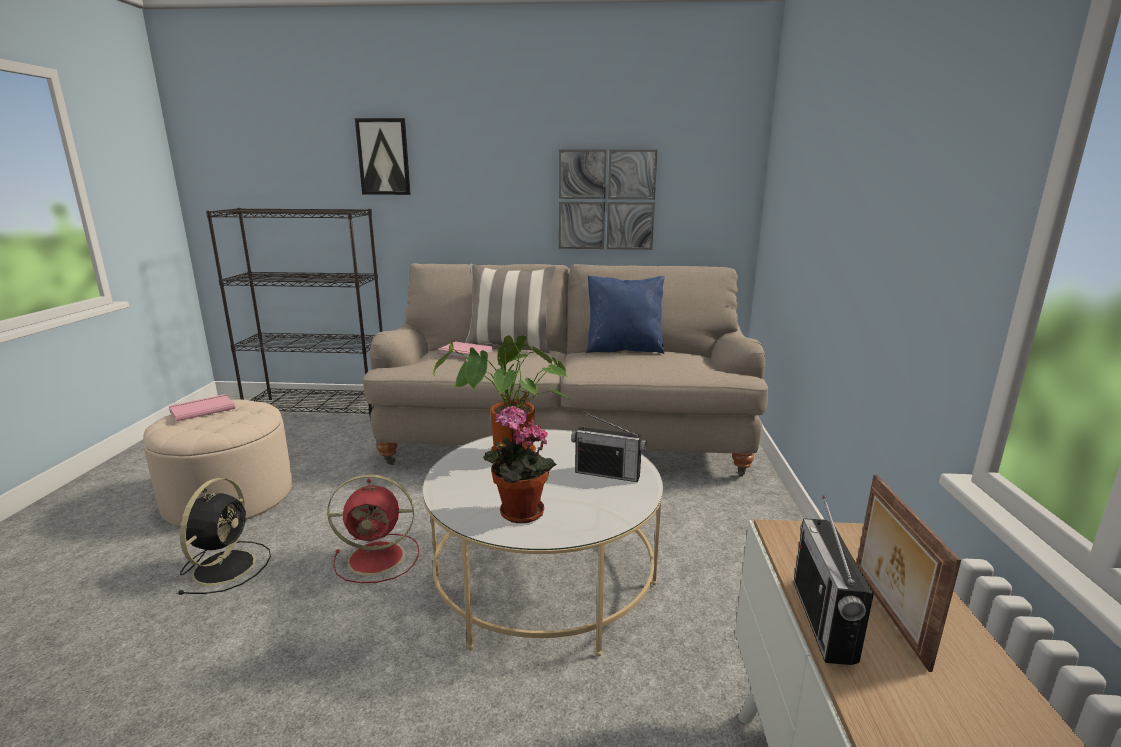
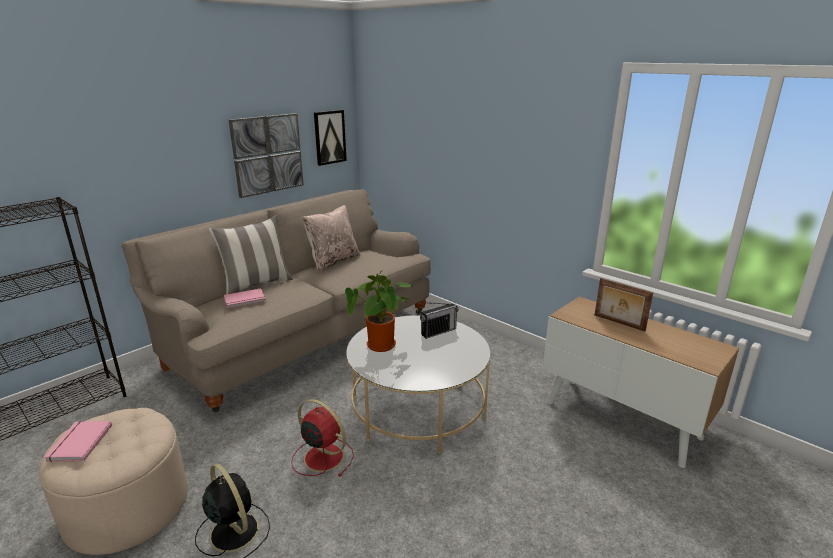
camera: 50 degrees left, 5 degrees up
red fan [327,474,419,583] -> red fan turned 90 degrees counterclockwise [291,399,354,477]
picture [355,118,411,195] -> picture moved to [314,110,347,166]
potted plant [484,406,556,523] -> none
blue pillow [585,275,665,354] -> beige pillow [303,205,360,271]
radio [793,495,874,665] -> none

